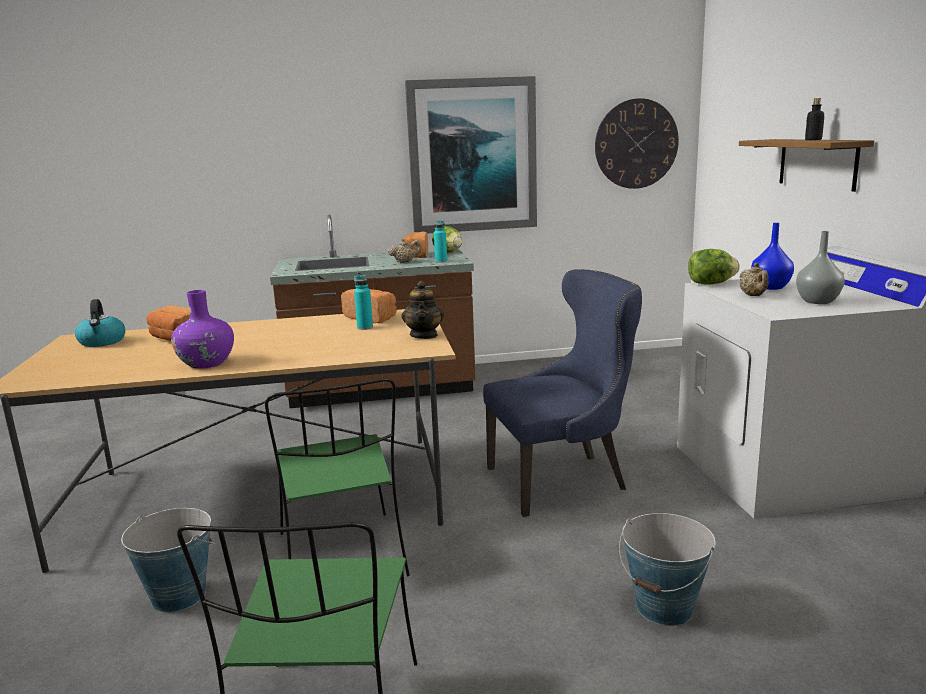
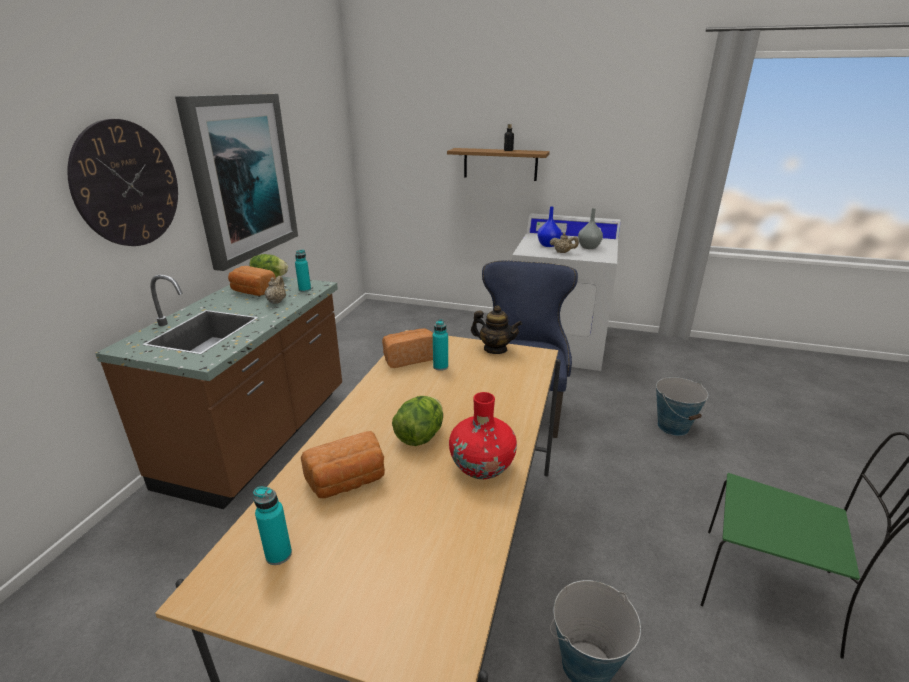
camera: 65 degrees left, 10 degrees up
kettle [75,299,125,347] -> turquoise bottle [253,486,292,565]
purple vase [171,290,234,369] -> red vase [449,392,517,479]
green chair [265,378,410,576] -> none
wall clock [595,98,679,189] -> wall clock moved to [67,119,178,246]
lettuce [688,249,740,285] -> lettuce moved to [392,396,443,446]

